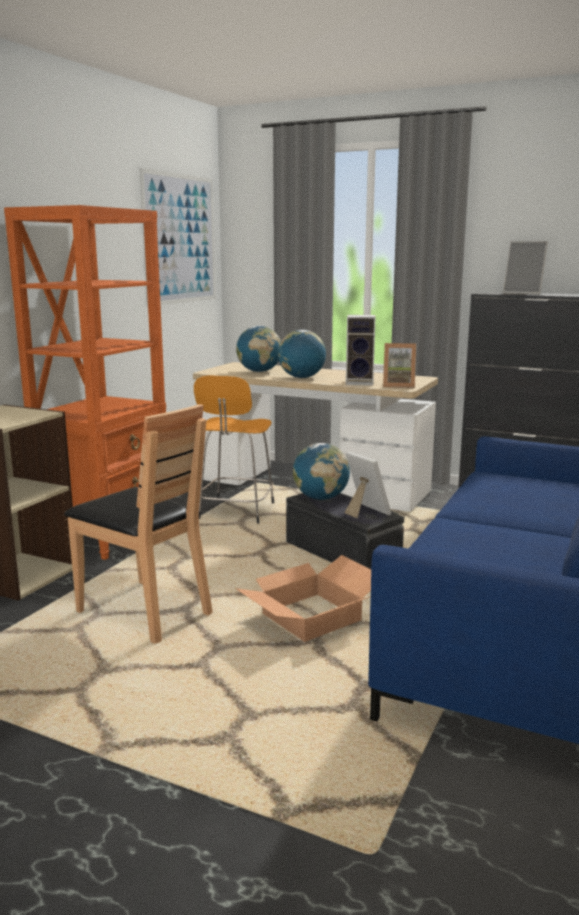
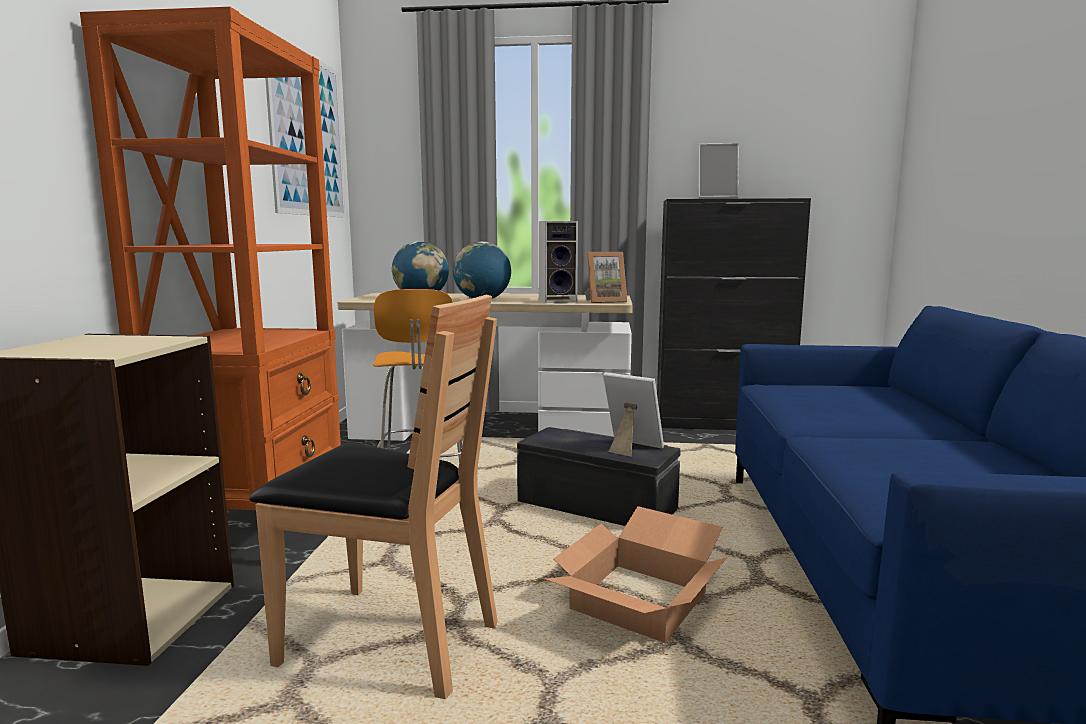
camera: 20 degrees left, 5 degrees down
globe [293,443,350,500] -> none

